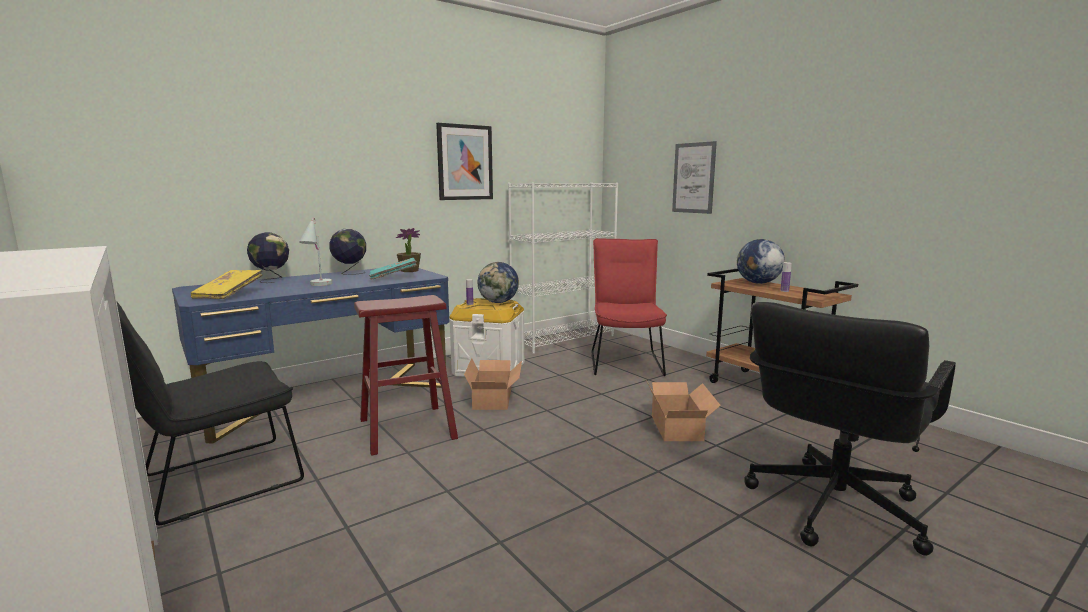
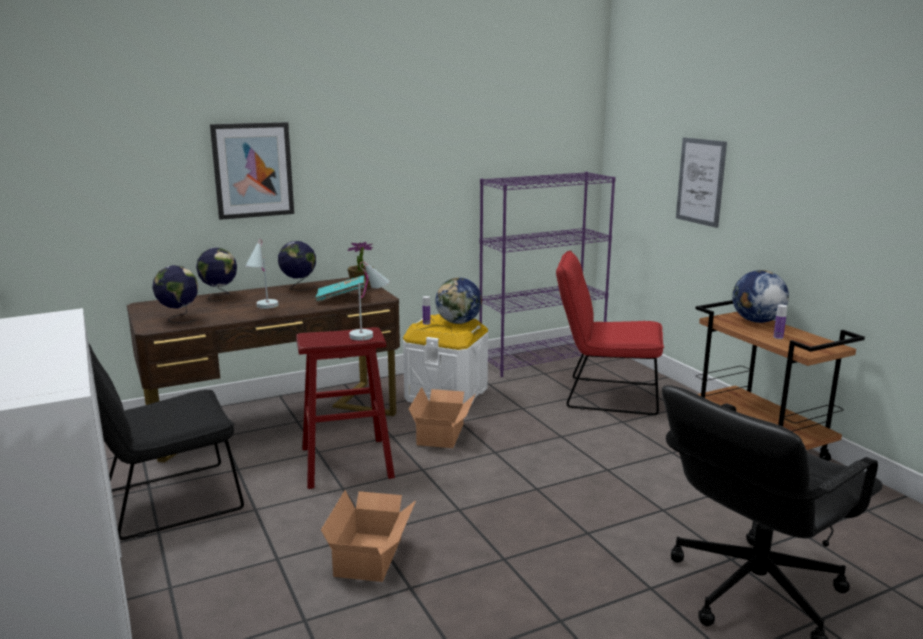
camera: 10 degrees right, 5 degrees up
blue desk [172,268,449,444] -> brown desk [127,277,400,463]
yellow book [191,270,263,299] -> globe [152,265,198,323]
picture [436,123,493,200] -> picture moved to [210,122,294,220]
white bookcase [508,183,618,354] -> purple bookcase [479,172,616,377]
red chair [591,238,667,376] -> red chair turned 90 degrees counterclockwise [556,251,664,415]
cardboard box [646,380,721,441] -> cardboard box moved to [321,490,416,582]
none -> white table lamp [349,262,389,341]

